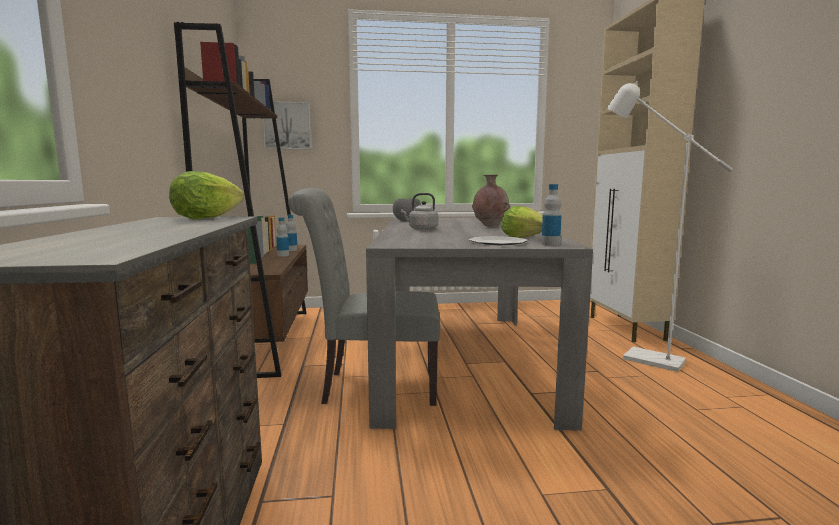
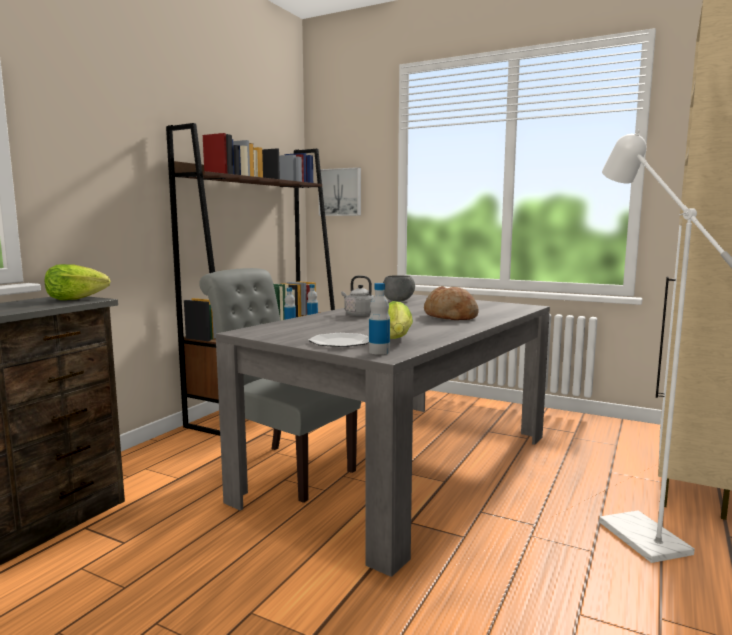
camera: 35 degrees right, 0 degrees up
brown vase [472,175,510,226] -> bread [424,286,479,320]

